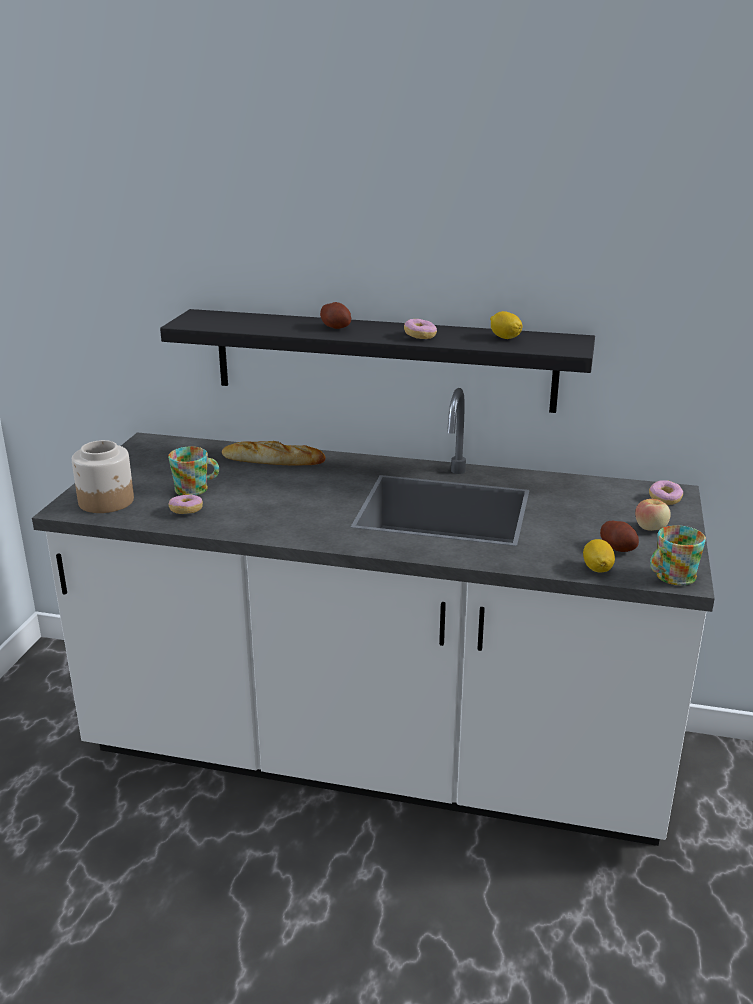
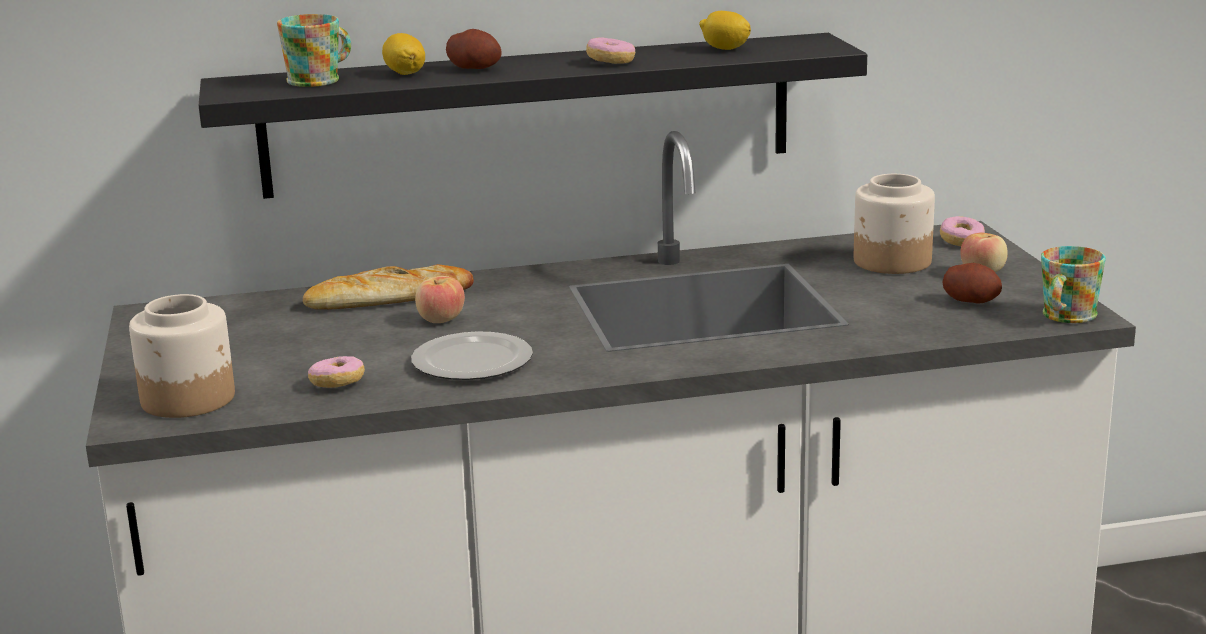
camera: 25 degrees left, 5 degrees down
mug [168,446,219,495] -> mug moved to [277,14,351,87]
lemon [583,539,615,573] -> lemon moved to [382,33,425,75]
none -> plate [411,332,533,380]
none -> apple [415,276,465,323]
none -> jar [854,174,935,274]

